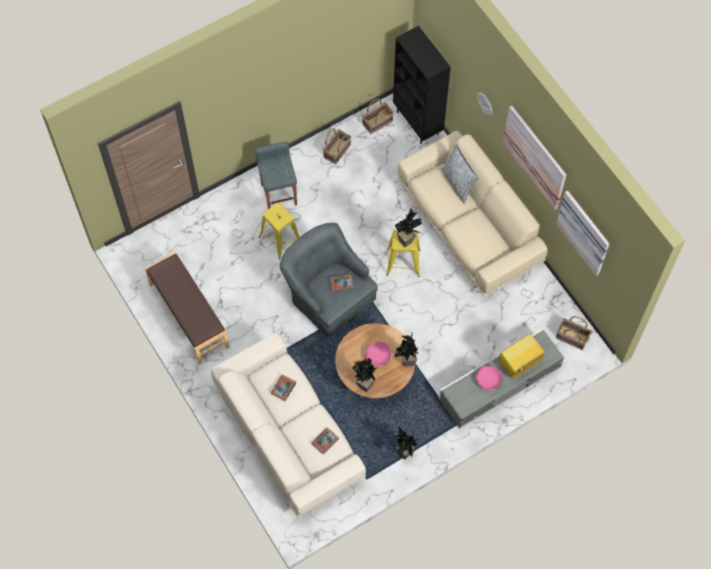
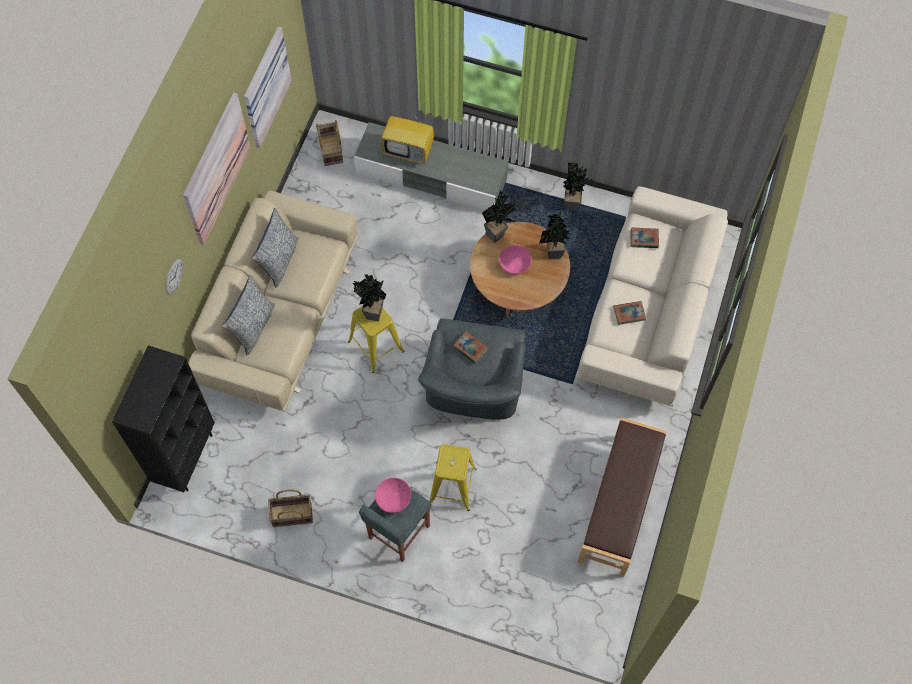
camera: 130 degrees left, 0 degrees up
basket [362,99,394,134] -> none
pink bowl [476,366,502,391] -> pink bowl moved to [375,478,411,513]
none -> pillow [252,208,299,288]

